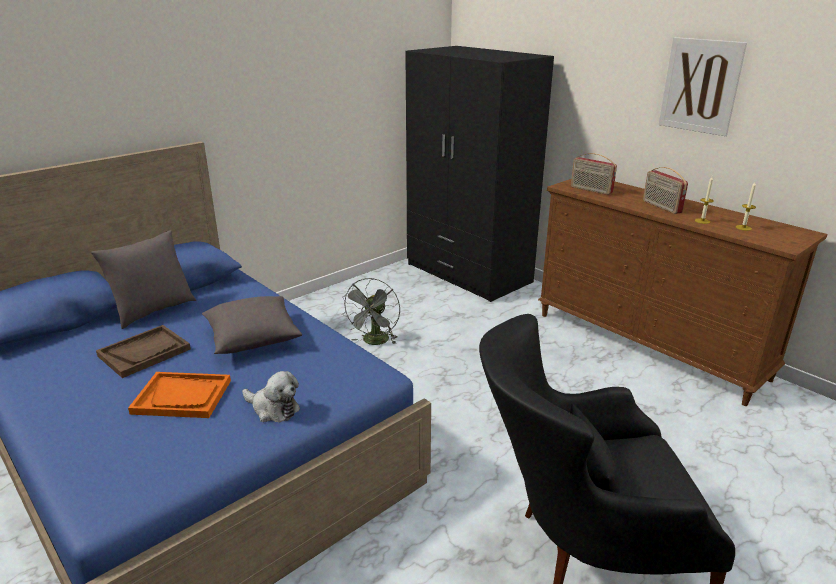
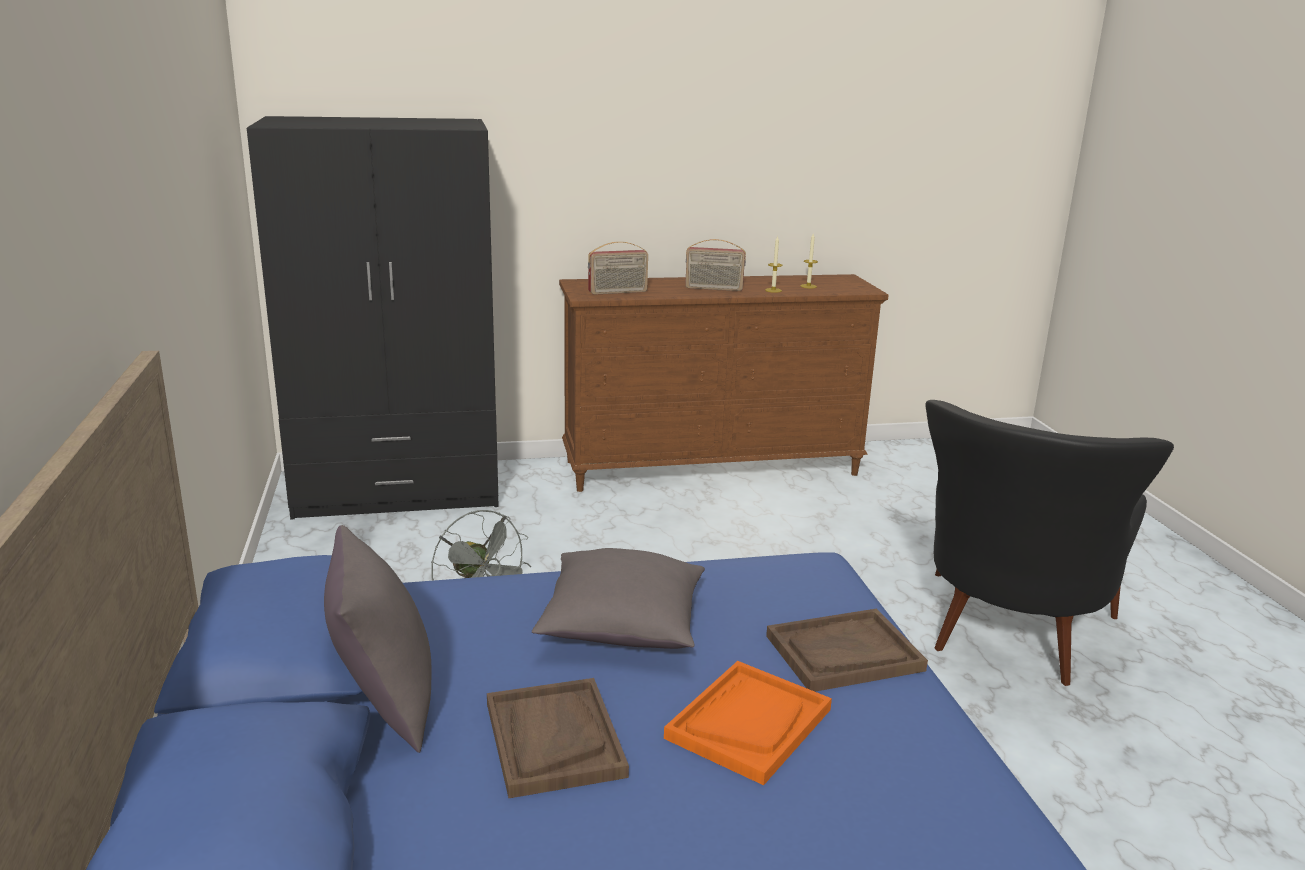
camera: 60 degrees left, 5 degrees down
plush toy [242,371,300,422] -> brown tray [766,609,928,692]
picture [659,37,747,136] -> none

